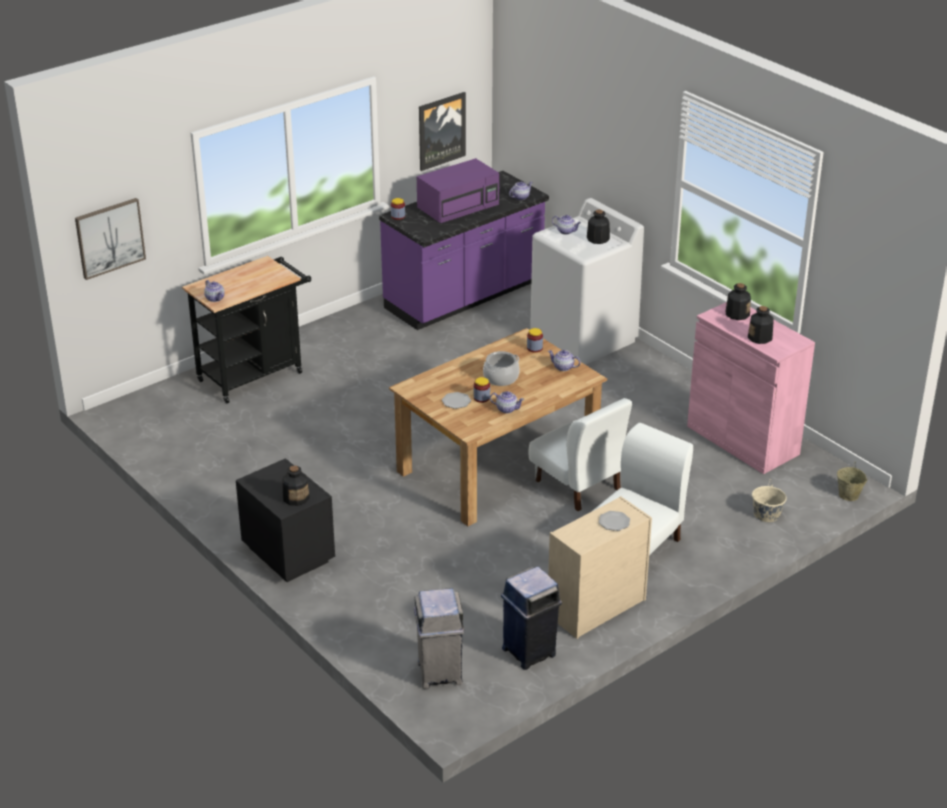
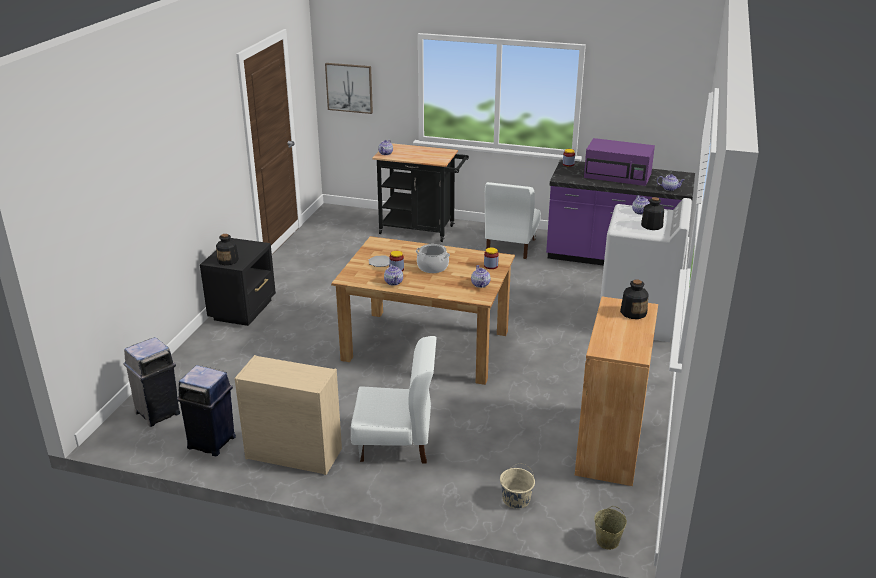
camera: 55 degrees right, 5 degrees down
picture [419,92,466,171] -> none
white chair [528,398,632,511] -> white chair moved to [485,182,541,259]
plate [599,511,630,531] -> none
pink cabinet [687,302,815,474] -> brown cabinet [575,297,658,486]
bottle [748,306,774,344] -> none

